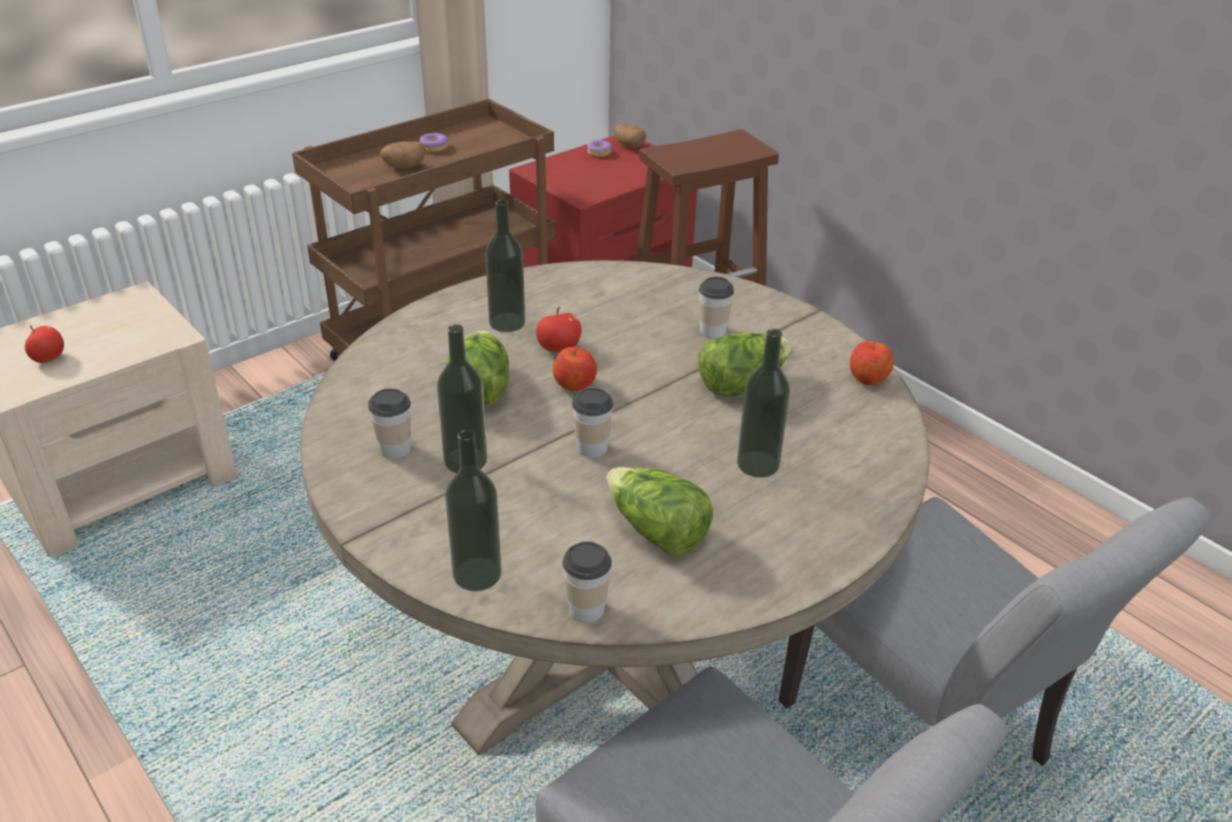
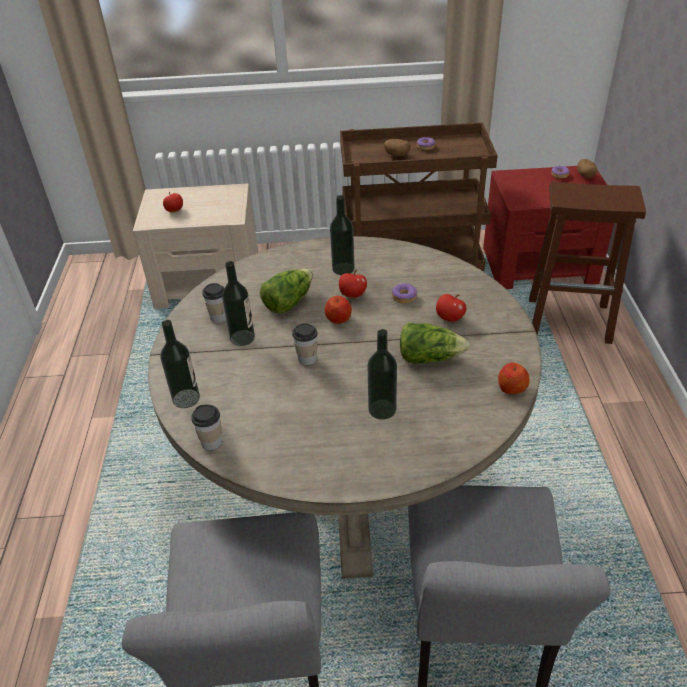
camera: 40 degrees right, 5 degrees up
lettuce [607,467,713,555] -> none
cup [699,277,734,339] -> apple [436,294,466,322]
none -> donut [392,283,417,304]

